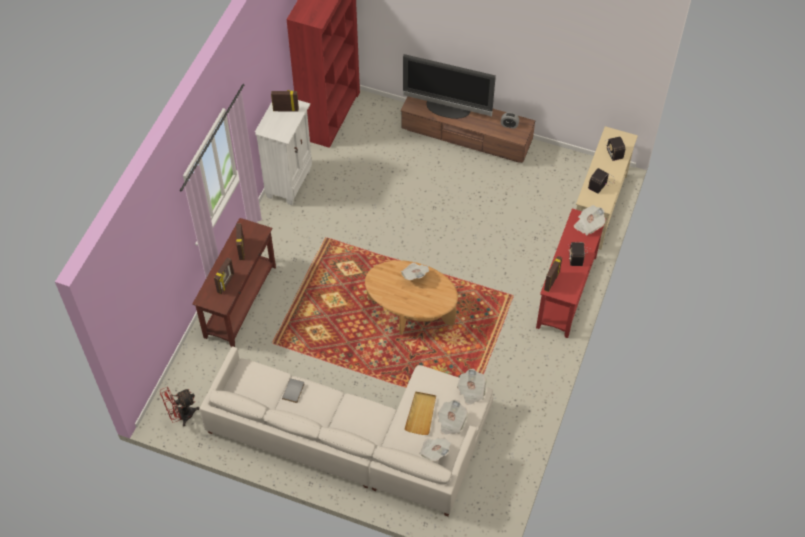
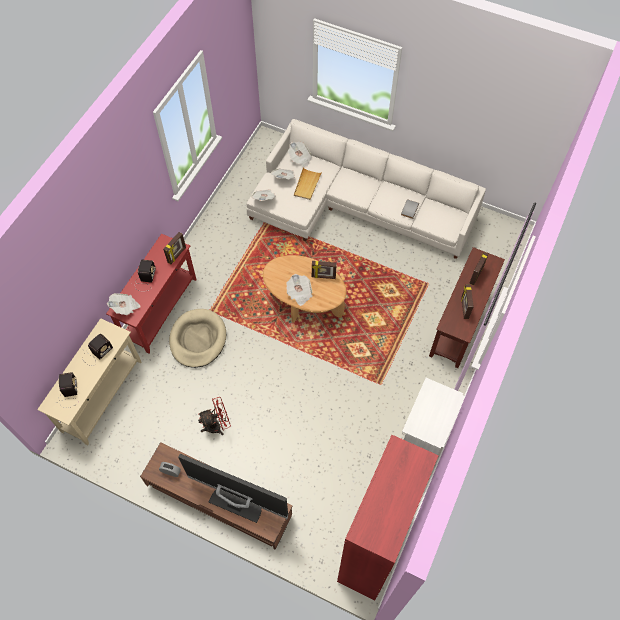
camera: 175 degrees left, 5 degrees up
red fan [160,387,199,427] -> red fan moved to [198,397,231,435]
picture frame [271,90,299,112] -> picture frame moved to [312,261,337,279]
none -> beige dog bed [169,309,226,368]

